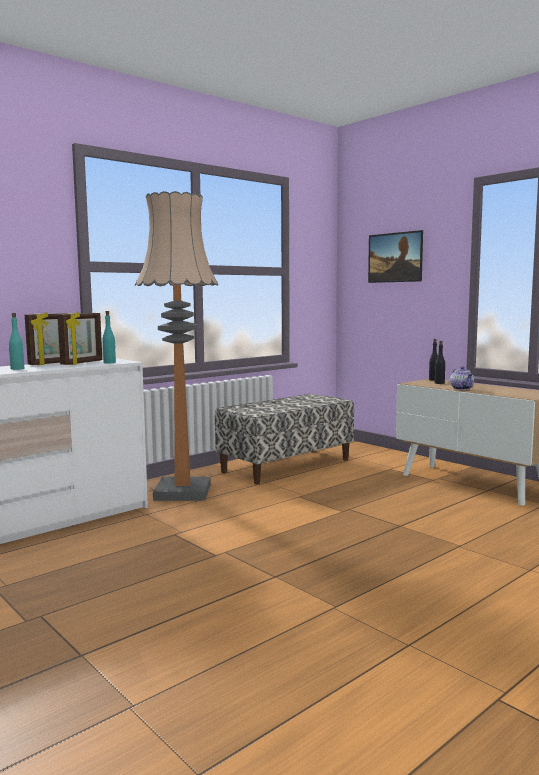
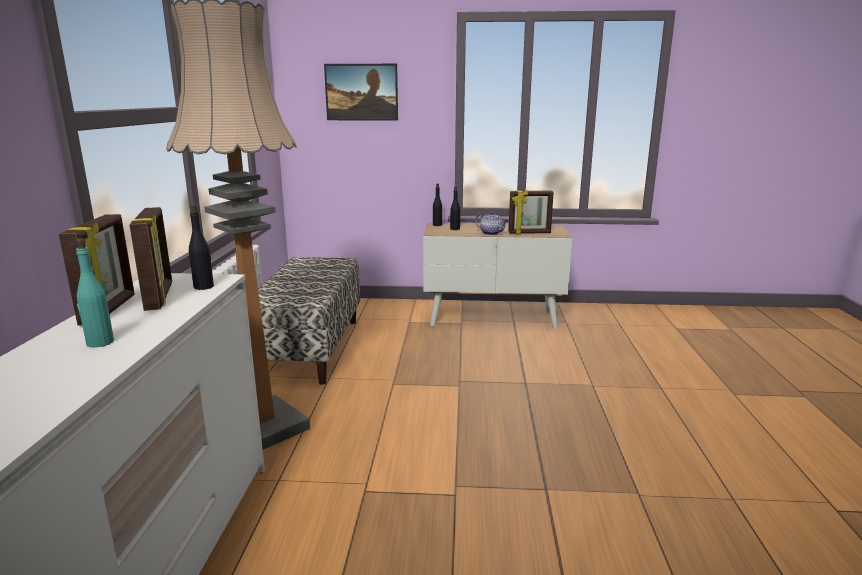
camera: 45 degrees left, 10 degrees up
turquoise bottle [102,311,116,364] -> black bottle [189,204,214,290]
none -> picture frame [508,190,554,234]

